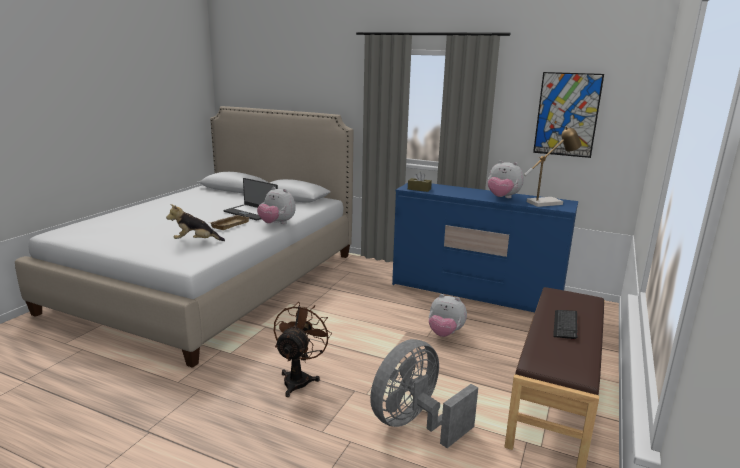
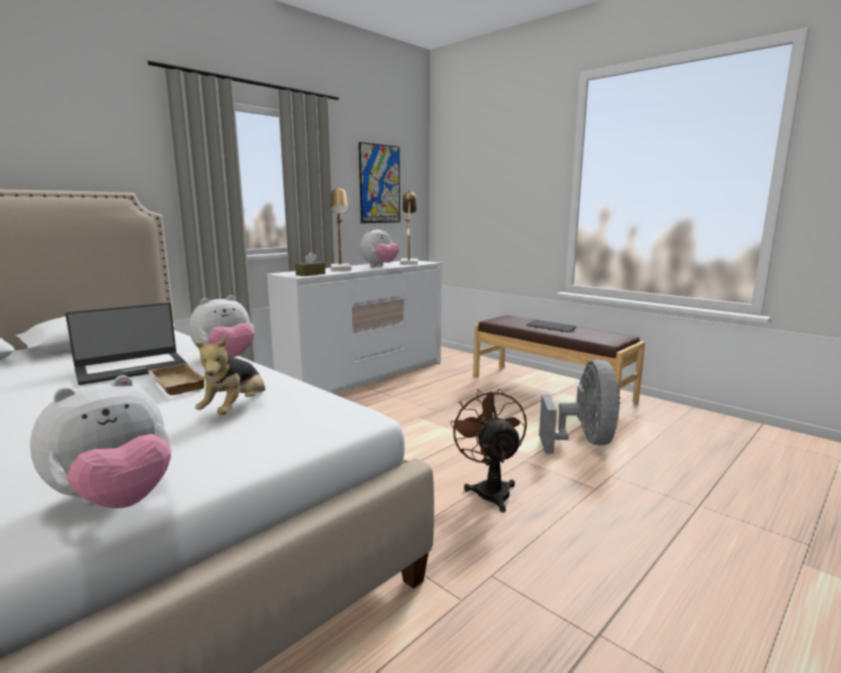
camera: 70 degrees left, 5 degrees down
brown fan [274,302,332,397] -> brown fan turned 45 degrees clockwise [450,389,527,512]
grey fan [370,339,478,448] -> grey fan turned 150 degrees counterclockwise [539,359,620,454]
blue dresser [392,183,578,312] -> white dresser [267,261,442,394]
plush toy [429,294,467,337] -> plush toy moved to [30,375,171,508]
none -> table lamp [331,186,351,271]

